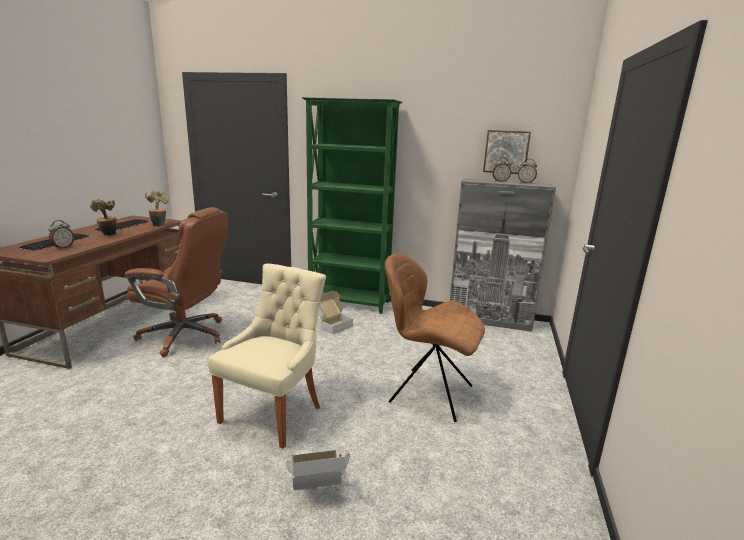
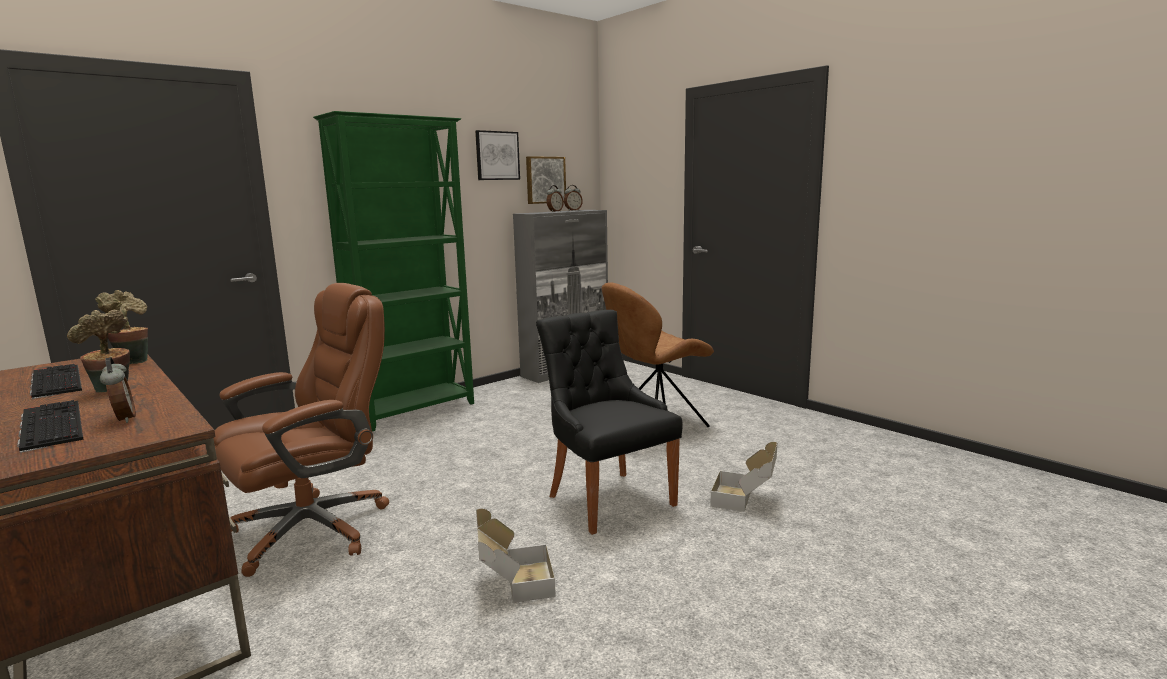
camera: 55 degrees left, 5 degrees down
beige chair [208,264,326,448] -> black chair [536,310,683,535]
cardboard box [318,291,353,335] -> cardboard box moved to [476,509,556,603]
none -> picture [475,130,520,180]

